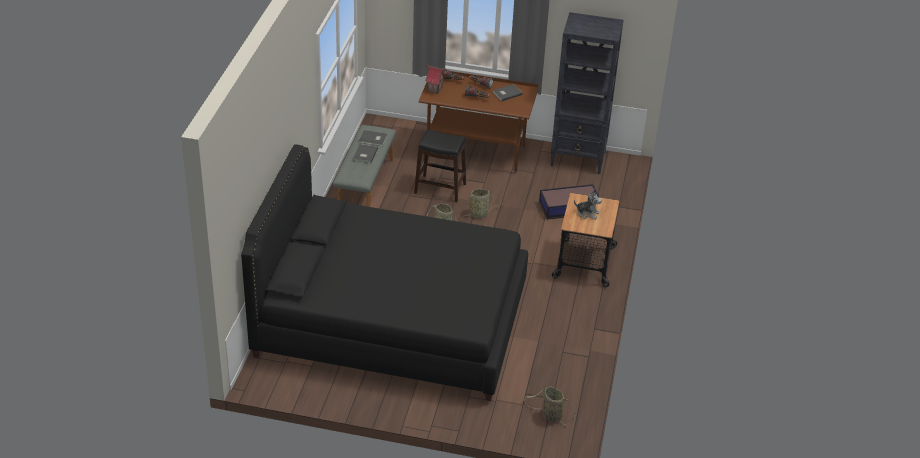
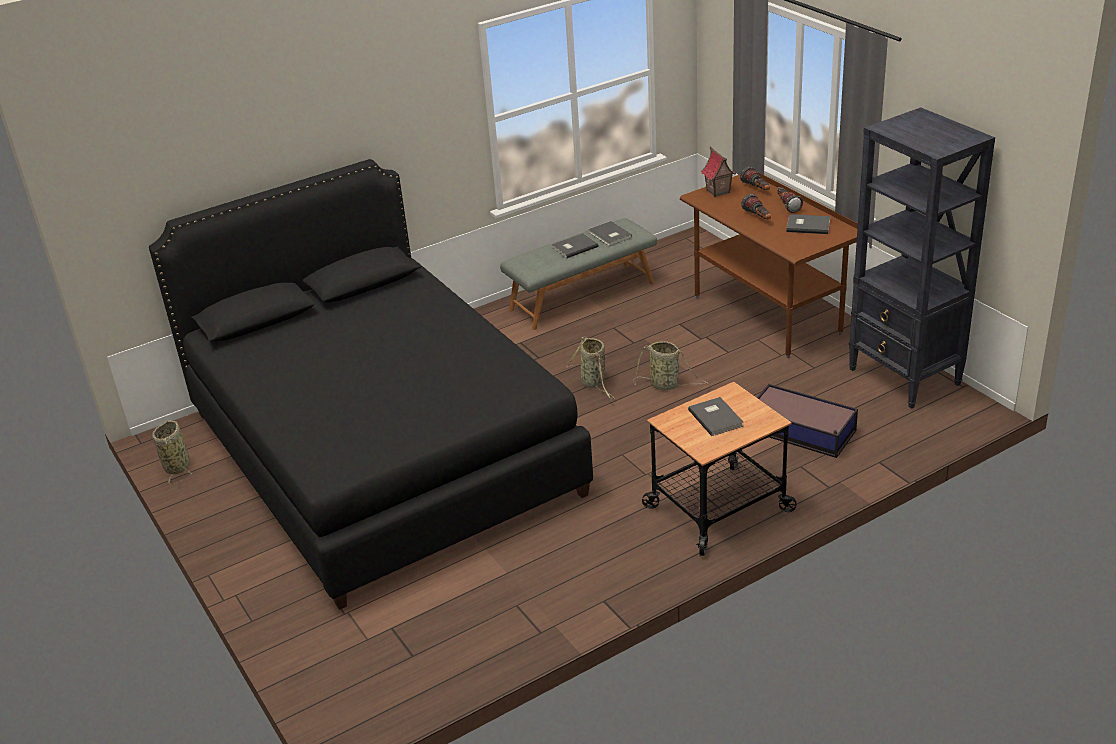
camera: 50 degrees right, 5 degrees down
black stool [414,129,466,202] -> none
basket [524,386,576,426] -> basket moved to [152,421,193,485]
plush toy [574,190,602,220] -> grey book [688,397,743,436]

